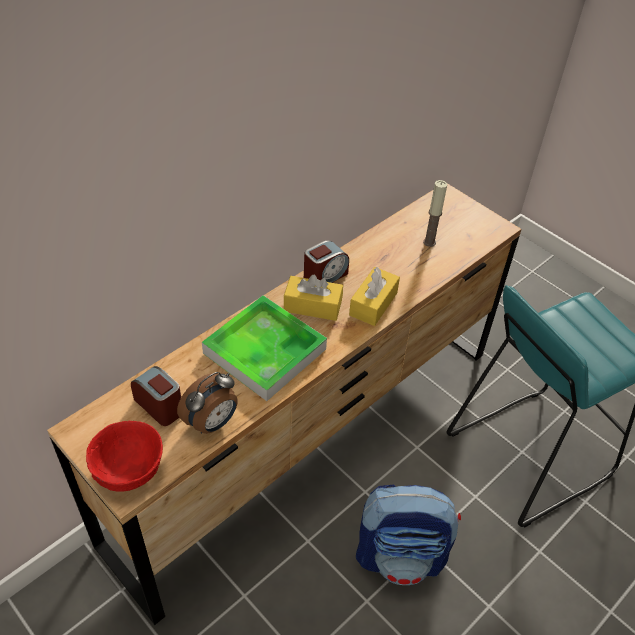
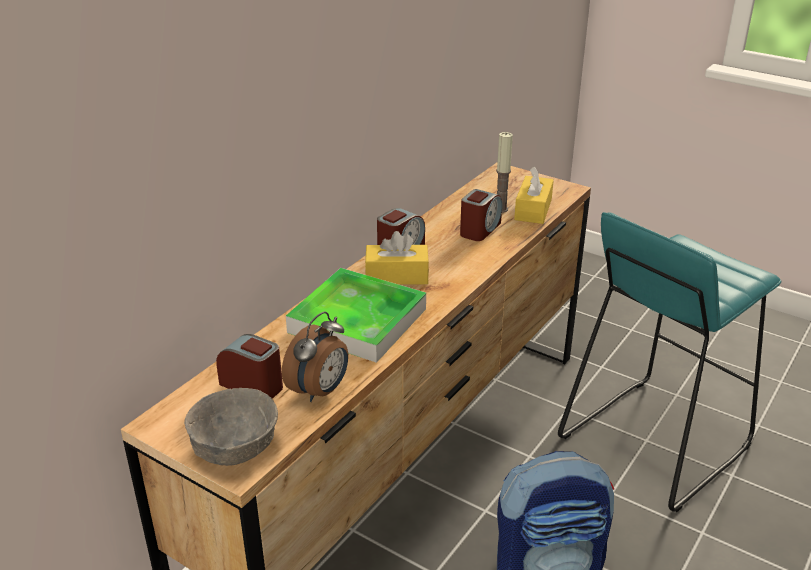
camera: 10 degrees left, 15 degrees down
red bowl [86,421,163,492] -> grey bowl [184,388,278,466]
yellow tissue box [349,267,400,326] -> yellow tissue box moved to [514,166,554,224]
none -> alarm clock [460,189,502,241]

